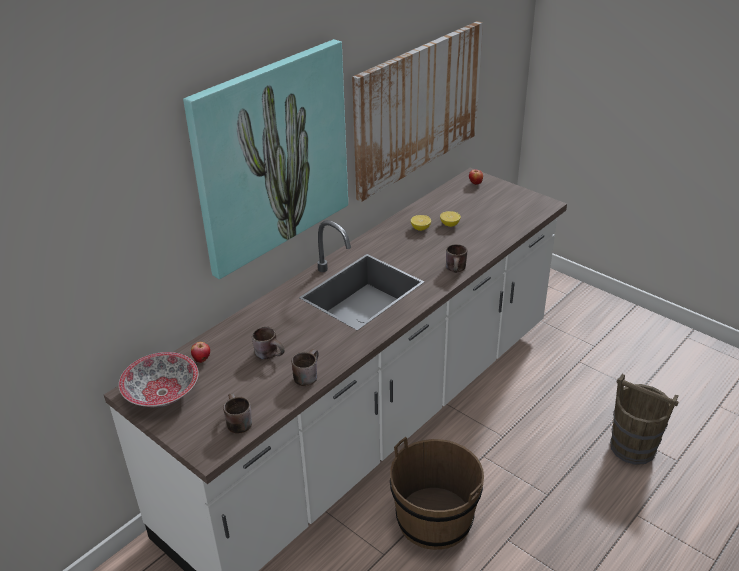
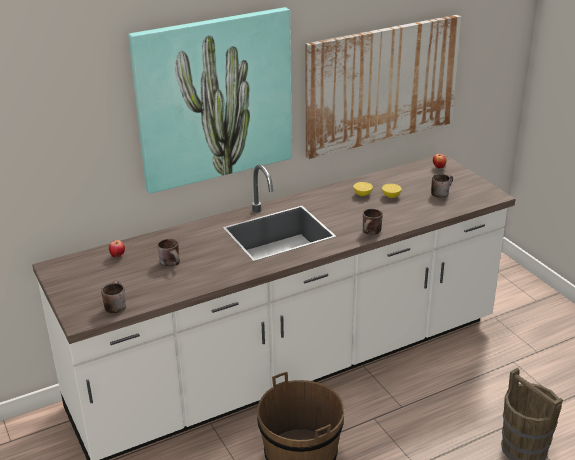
camera: 20 degrees right, 5 degrees down
bowl [119,352,199,407] -> none
brown mug [291,349,319,386] -> brown mug moved to [431,173,453,198]

